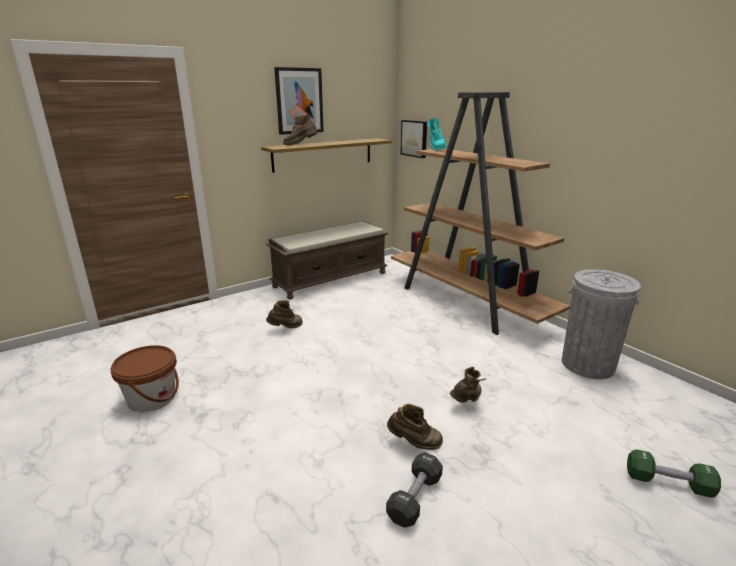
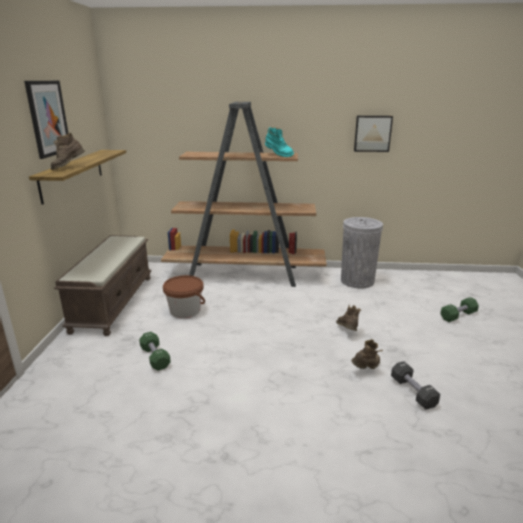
camera: 50 degrees left, 0 degrees up
brown bucket [110,345,179,412] -> brown bucket moved to [163,275,205,318]
brown boot [266,300,303,328] -> green dumbbell [139,332,171,371]
picture [400,120,427,158] -> picture moved to [354,116,393,152]
turquoise boot [427,118,447,151] -> turquoise boot moved to [265,127,294,157]

